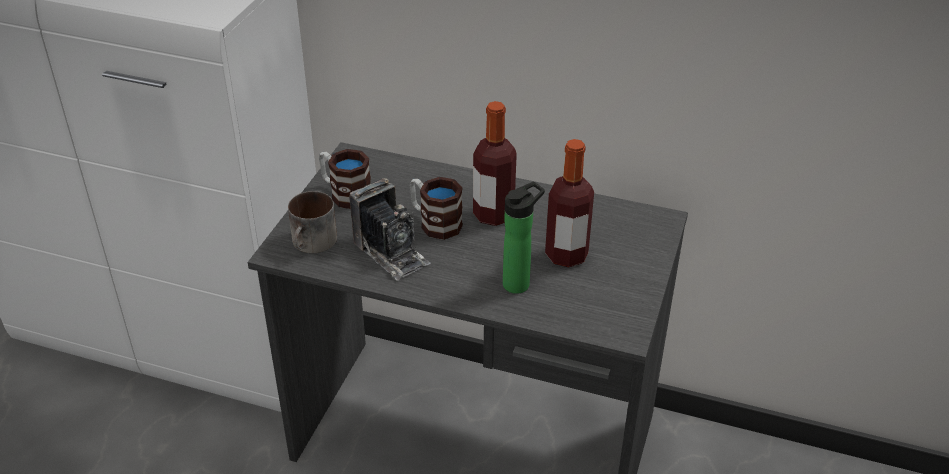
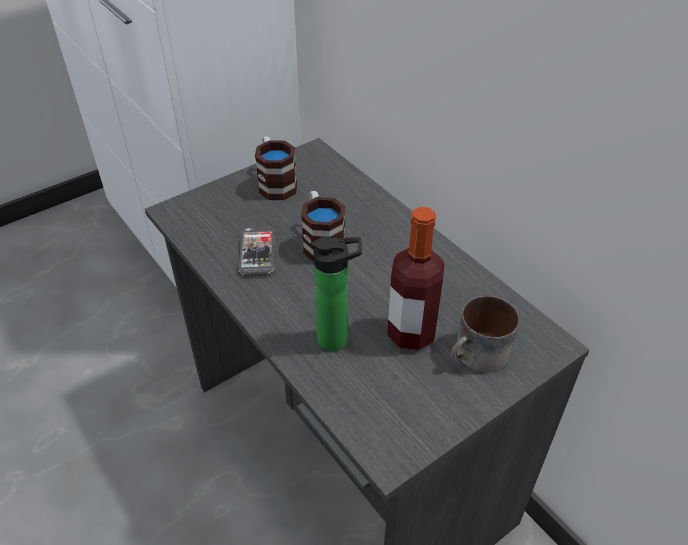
camera: 35 degrees right, 5 degrees up
mug [288,191,337,253] -> mug moved to [451,296,519,372]
camera [349,178,431,281] -> phone [238,226,275,277]
bottle [473,101,517,226] -> none

